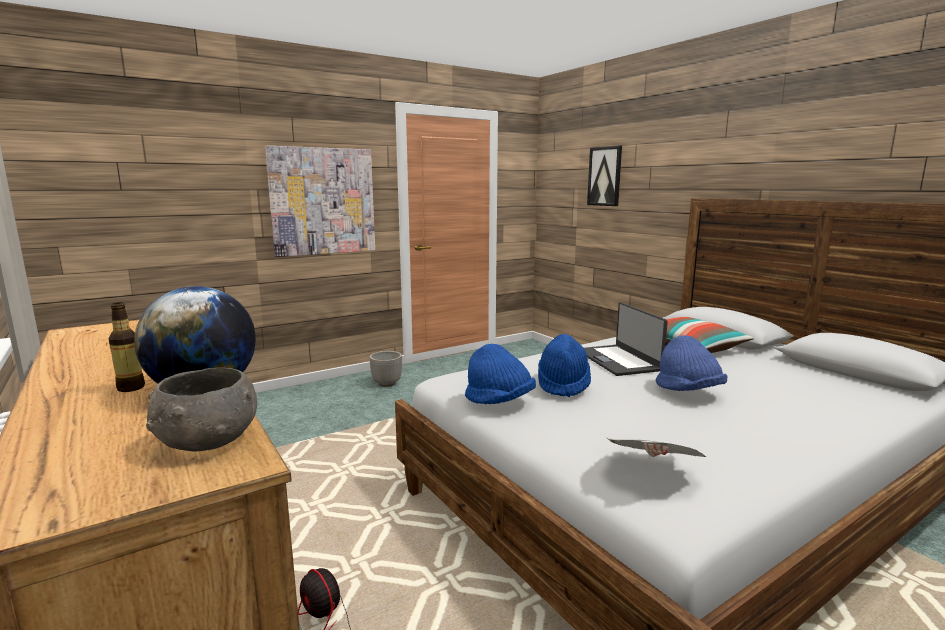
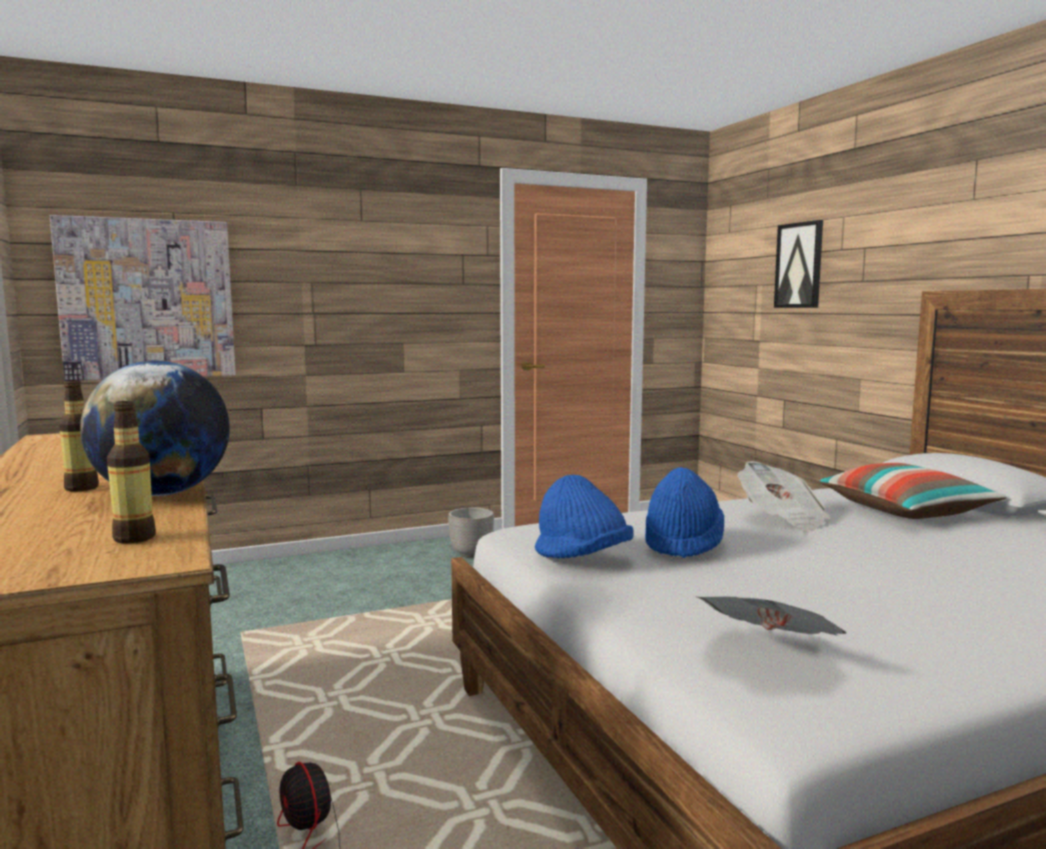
camera: 10 degrees right, 5 degrees down
grey bowl [146,368,257,451] -> bottle [107,401,156,543]
picture [265,146,375,257] -> picture moved to [50,215,236,381]
laptop [584,302,668,376] -> newspaper [737,461,831,532]
blue hat [656,335,728,391] -> none

